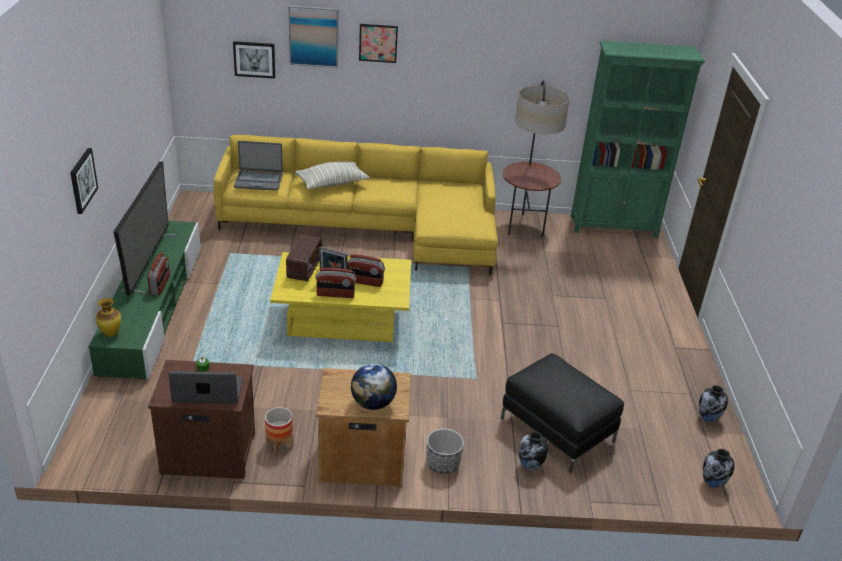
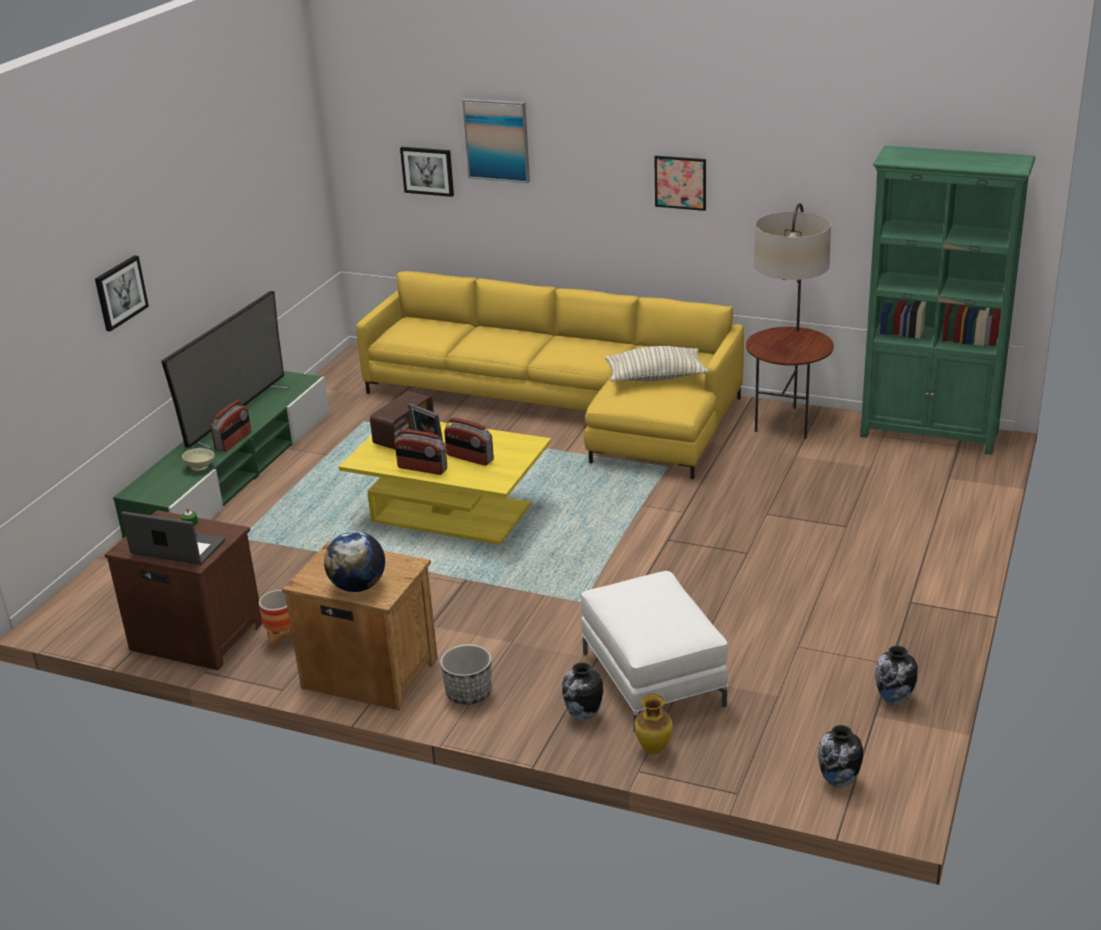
camera: 25 degrees right, 5 degrees down
vase [96,298,121,337] -> vase moved to [634,694,673,755]
laptop [234,141,283,191] -> none
pillow [295,161,369,190] -> pillow moved to [605,346,709,382]
picture [359,24,398,63] -> picture moved to [654,156,706,211]
black ottoman [501,353,624,473] -> white ottoman [581,571,728,732]
none -> beige bowl [182,448,215,471]

